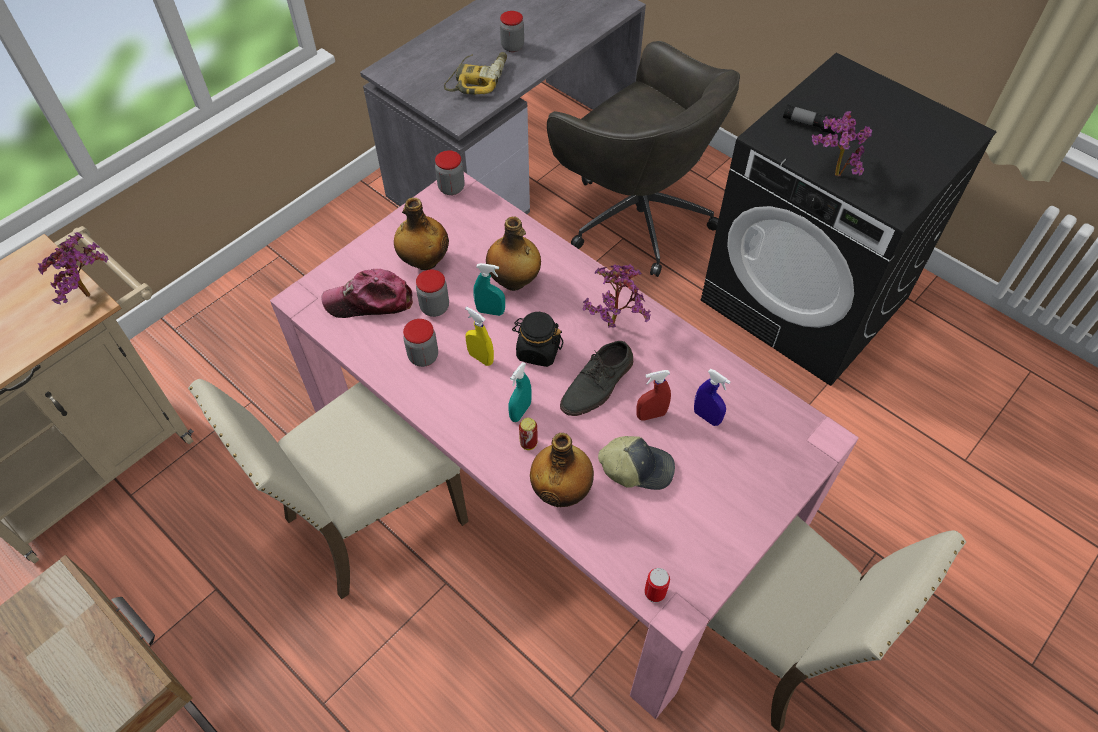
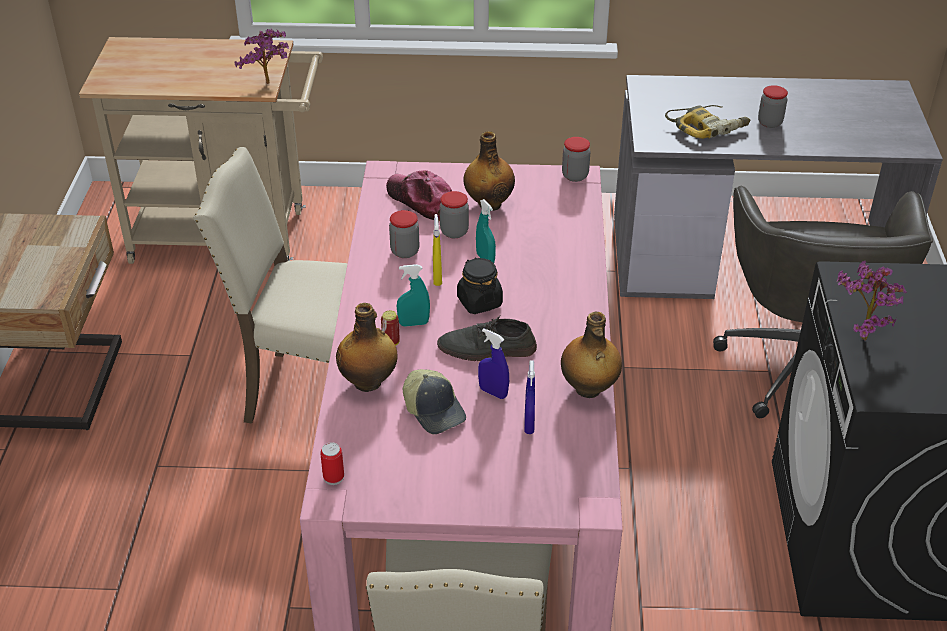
camera: 50 degrees right, 15 degrees down
bottle [486,217,541,291] -> bottle moved to [561,312,622,398]
potted plant [583,264,651,327] -> none
red spray bottle [636,370,671,421] -> blue spray bottle [478,328,509,399]
flashlight [783,104,842,135] -> none

